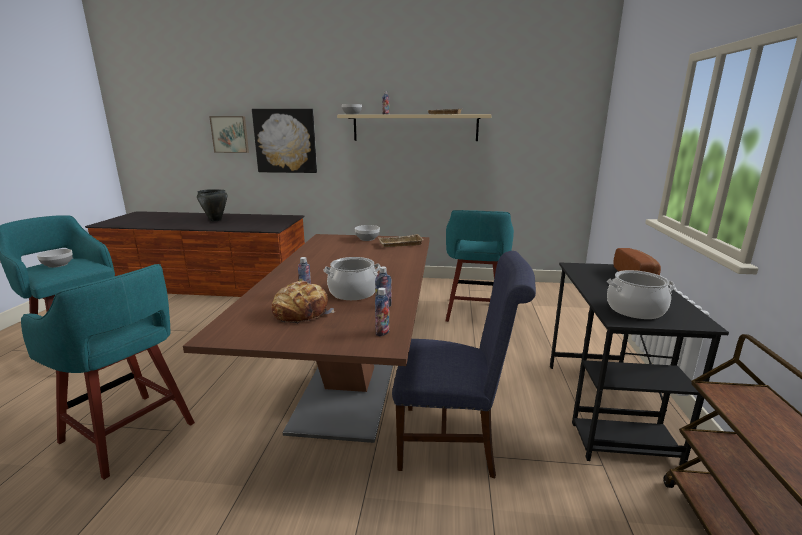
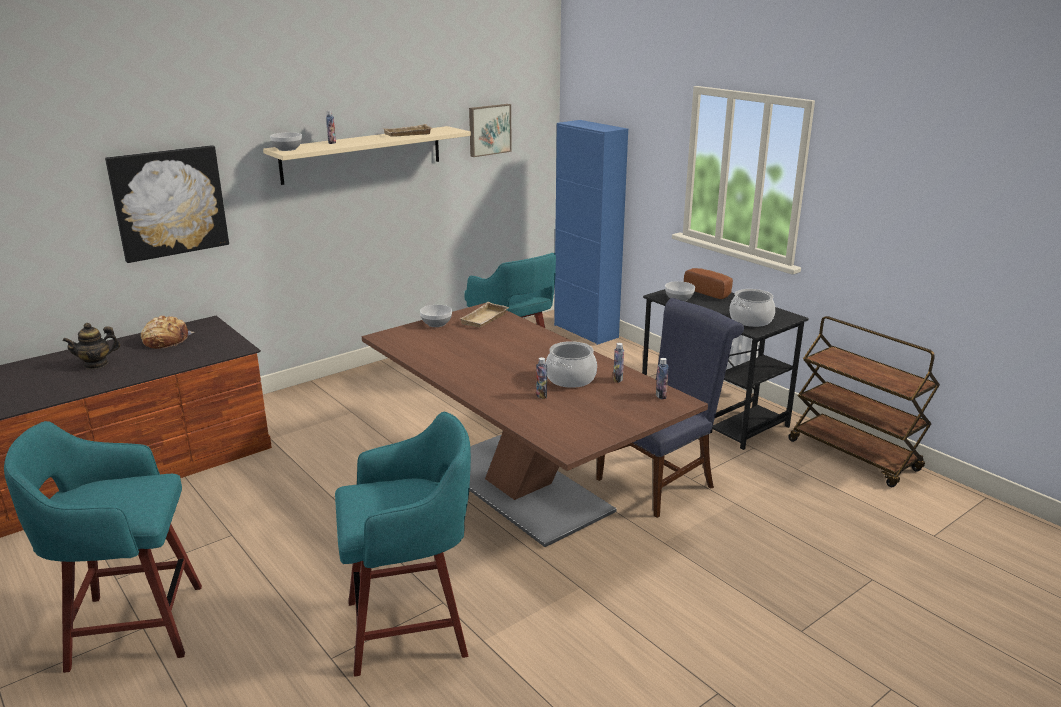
camera: 45 degrees left, 5 degrees up
bowl [37,249,73,268] -> bowl moved to [665,281,695,301]
black cooking pot [197,189,227,221] -> teapot [63,323,120,369]
picture [209,116,249,153] -> picture moved to [469,104,512,157]
bread [271,281,335,324] -> bread moved to [141,316,194,349]
none -> blue cabinet [554,120,628,345]

